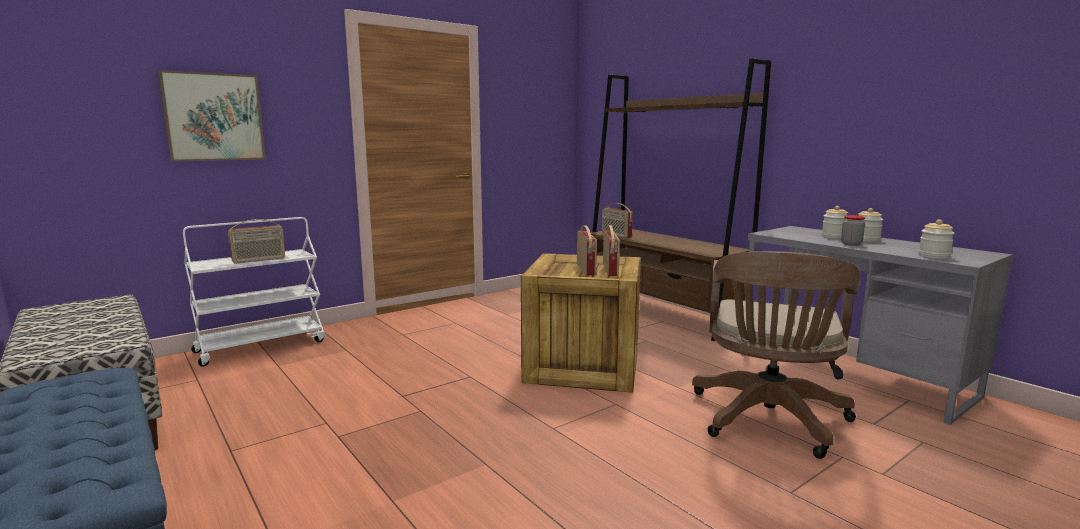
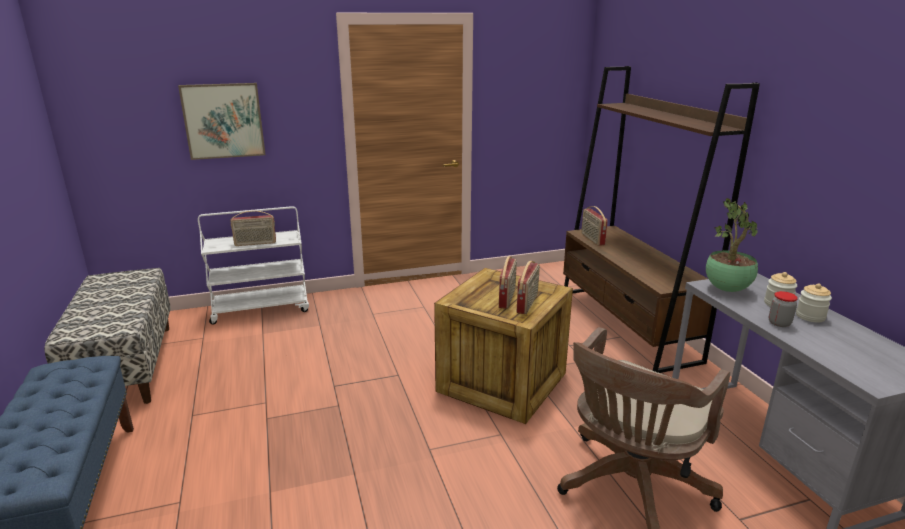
camera: 20 degrees right, 10 degrees up
jar [918,219,955,259] -> none
none -> potted plant [706,198,758,292]

